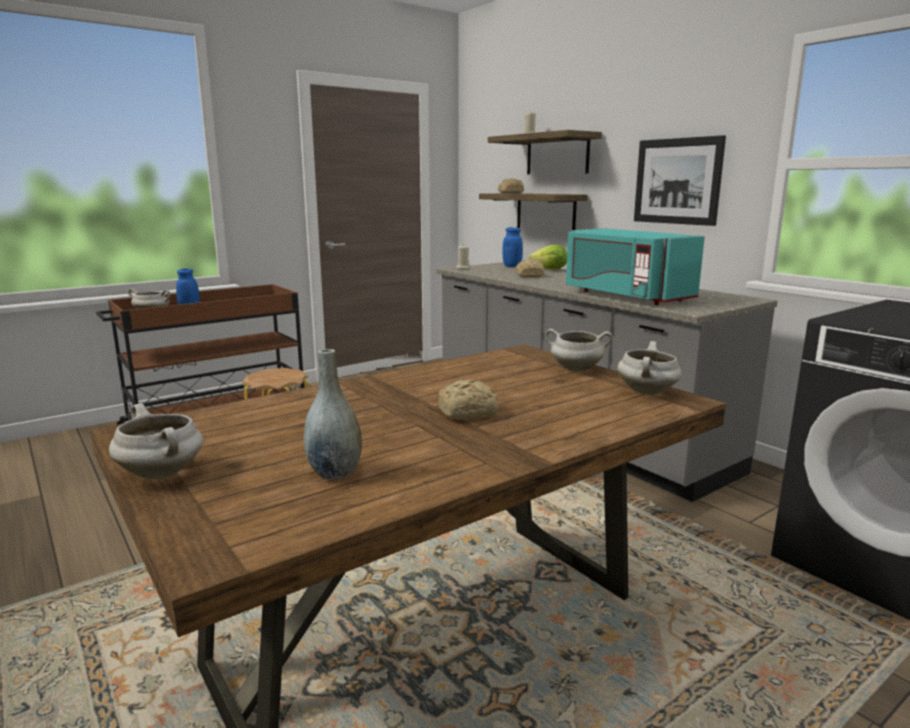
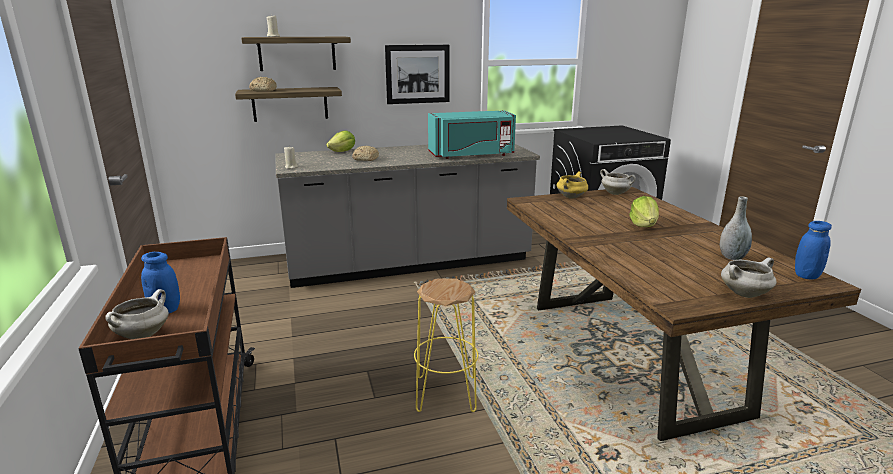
camera: 70 degrees left, 5 degrees up
bread [438,379,499,420] -> lettuce [629,196,659,227]
blue jar [502,227,523,267] -> blue jar moved to [795,221,832,279]
white cooking pot [545,329,612,372] -> yellow cooking pot [557,172,588,199]

